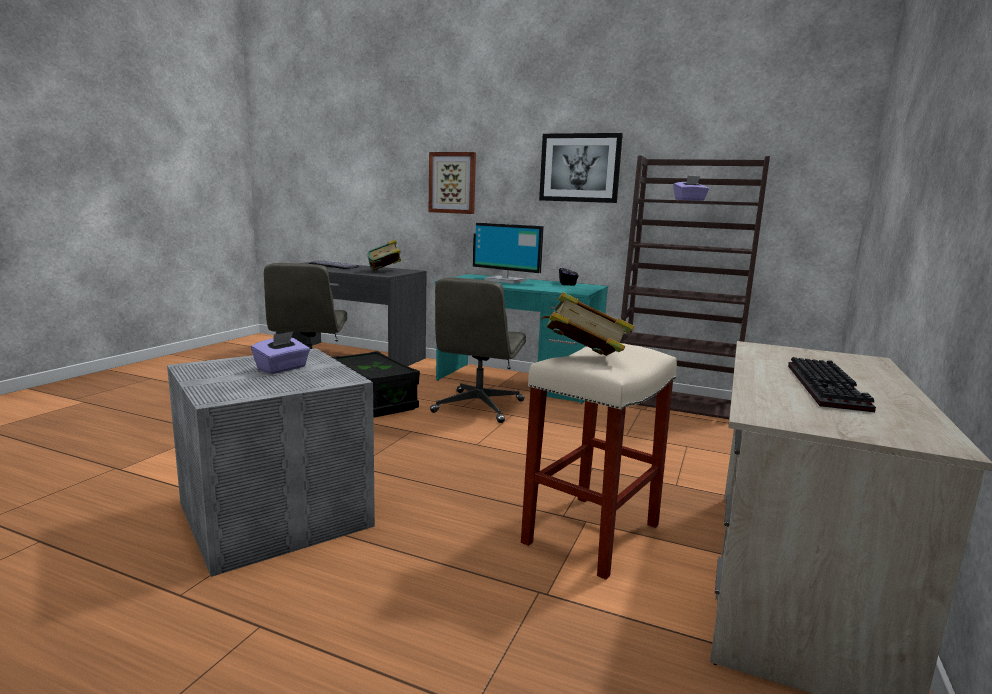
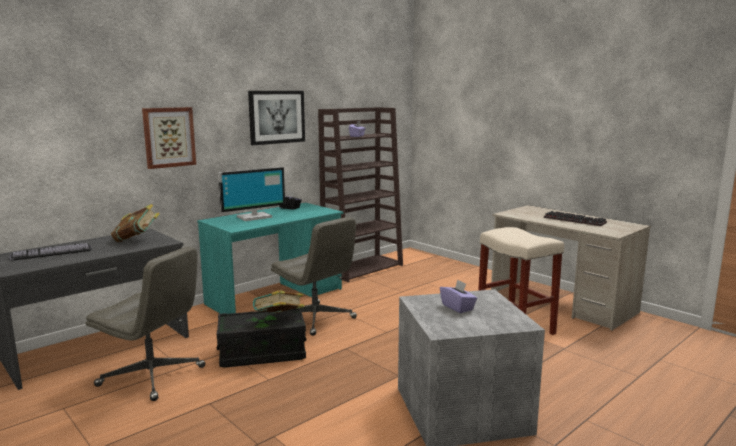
camera: 65 degrees left, 0 degrees up
book [541,292,634,356] -> book moved to [253,290,305,313]

